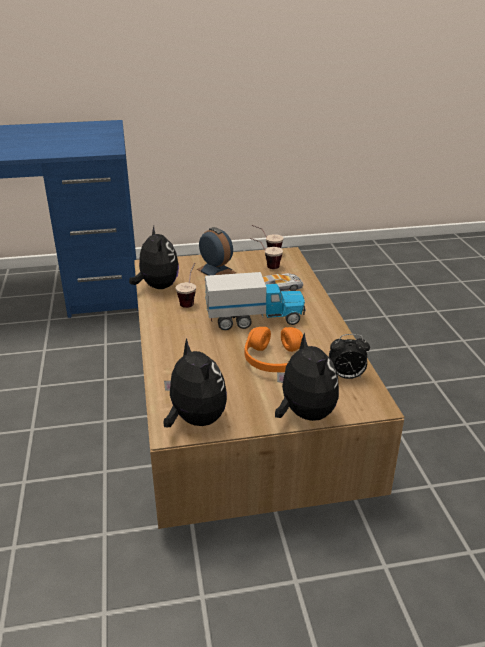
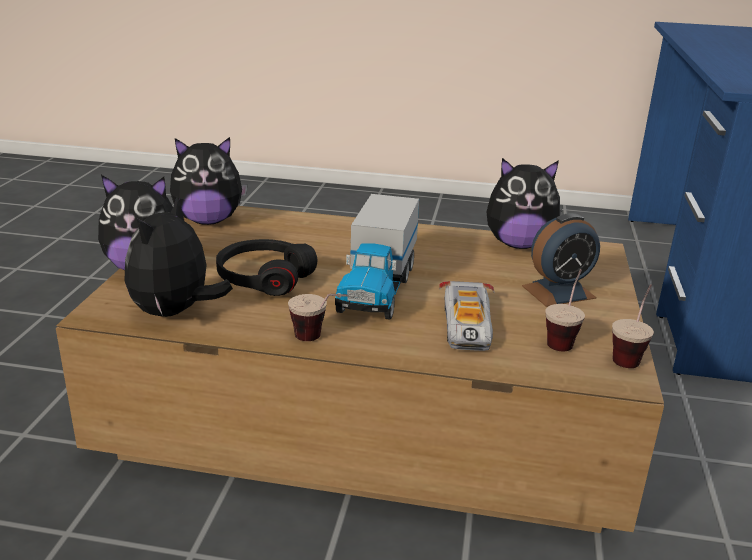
camera: 110 degrees right, 5 degrees down
cup [176,263,196,308] -> cup moved to [288,294,348,341]
orange headphones [245,327,303,372] -> black headphones [216,239,317,296]
alarm clock [329,334,370,379] -> plush toy [124,196,233,317]

